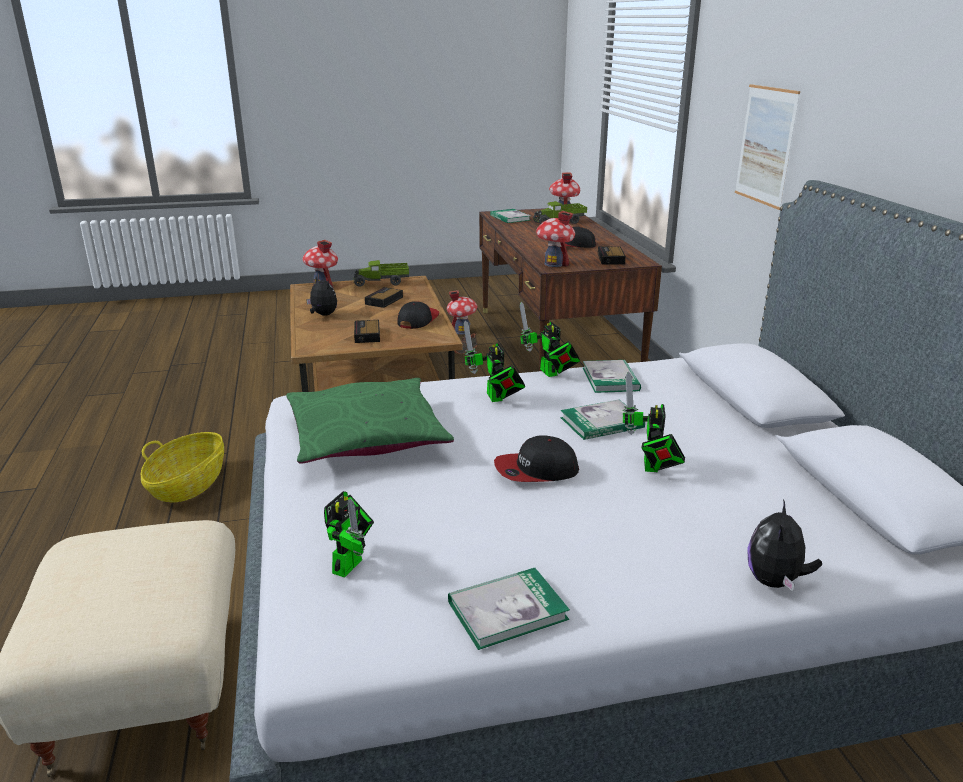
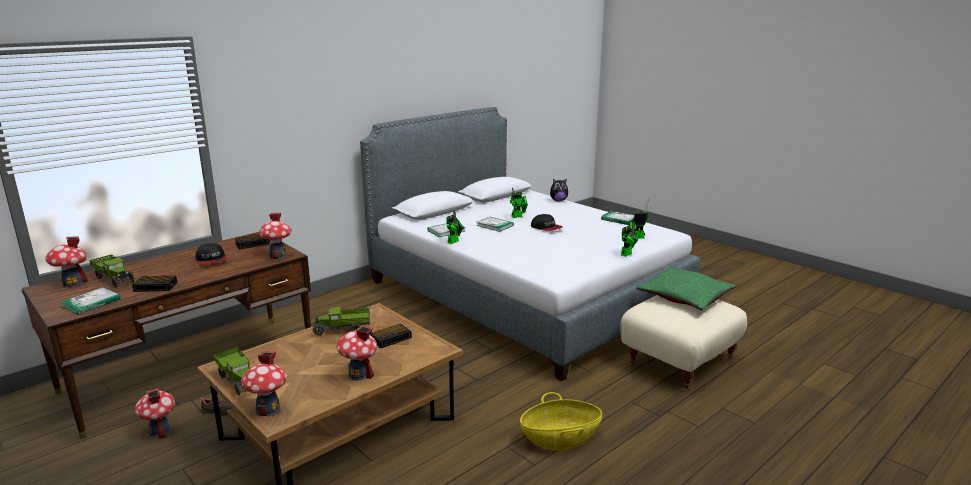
camera: 120 degrees left, 5 degrees down
green pillow [286,378,454,464] -> green pillow moved to [636,267,736,310]
plush toy [306,276,337,316] -> toy house [337,325,377,380]
alarm clock [365,287,403,308] -> alarm clock moved to [132,276,177,292]
cap [397,301,439,329] -> toy truck [313,307,370,335]
toy robot [463,320,525,402] -> toy robot moved to [621,222,638,257]
picture [735,84,800,210] -> none

